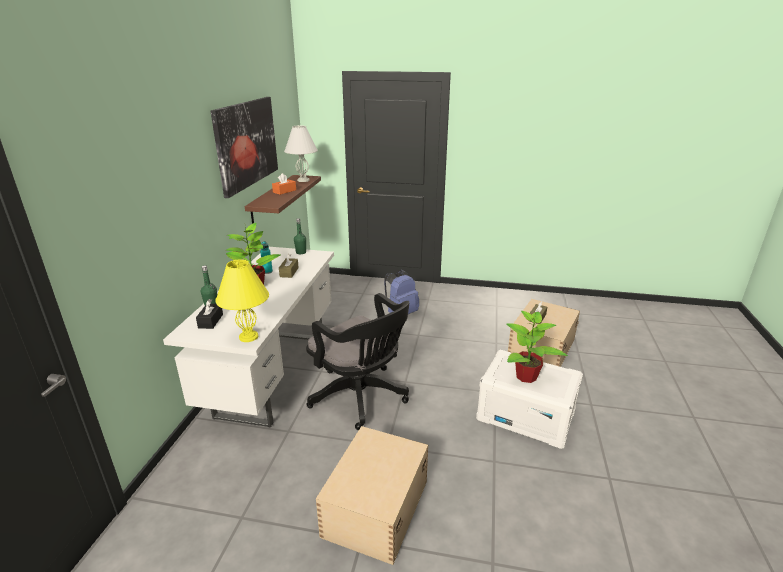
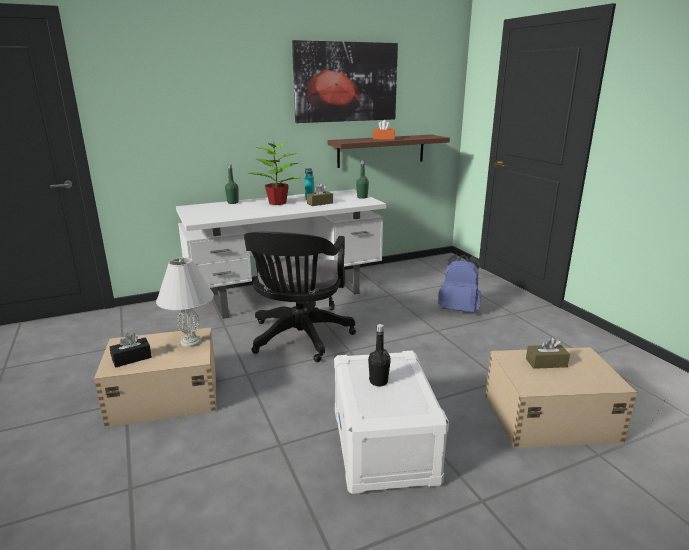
camera: 55 degrees right, 5 degrees down
black tissue box [196,299,223,329] -> black tissue box moved to [110,333,152,367]
yellow table lamp [215,259,269,342] -> none
white table lamp [284,125,318,182] -> white table lamp moved to [156,258,214,347]
potted plant [506,311,568,383] -> black bottle [368,324,391,387]

